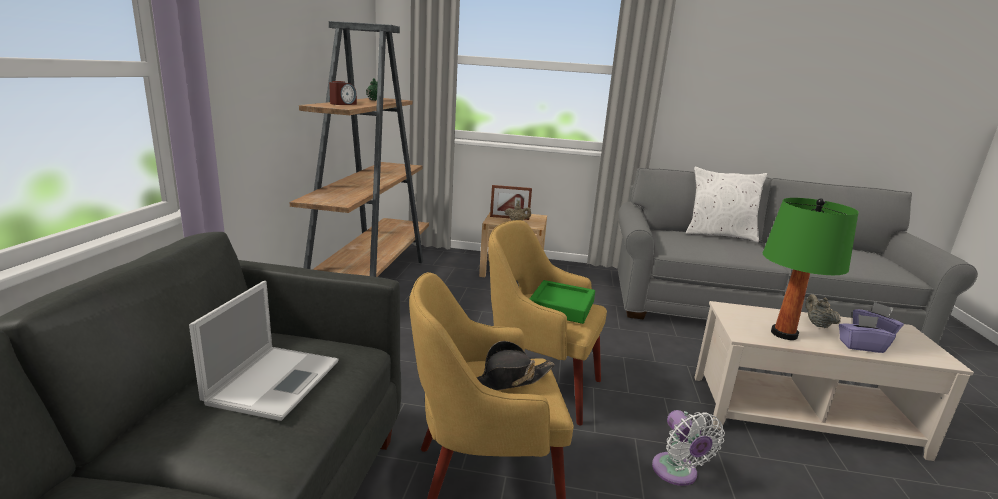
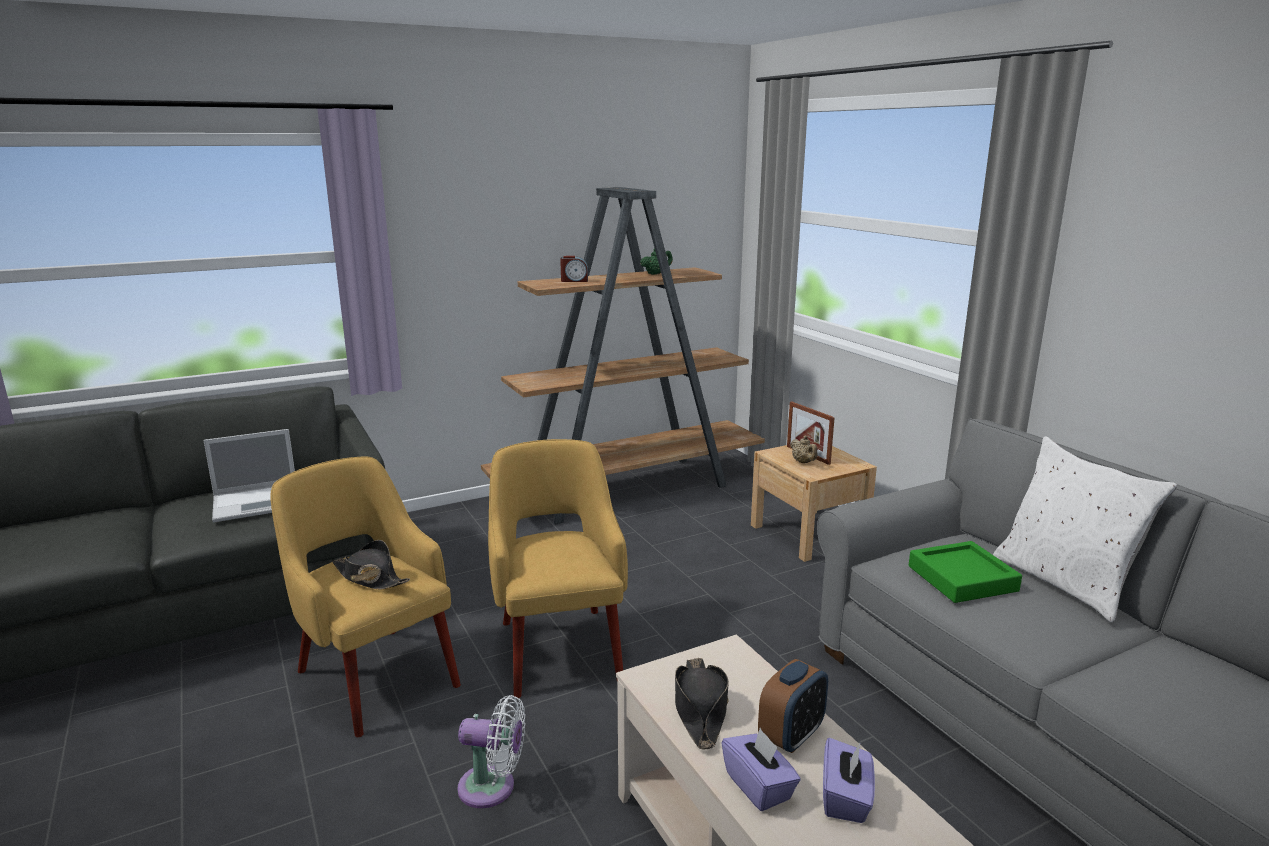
camera: 55 degrees right, 0 degrees up
green tray [529,280,595,324] -> green tray moved to [909,541,1022,603]
white fan [652,410,725,486] -> white fan turned 120 degrees counterclockwise [457,695,525,808]
green table lamp [763,198,859,340] -> black hat [675,658,729,749]
beige teapot [806,294,841,328] -> alarm clock [758,659,828,753]

